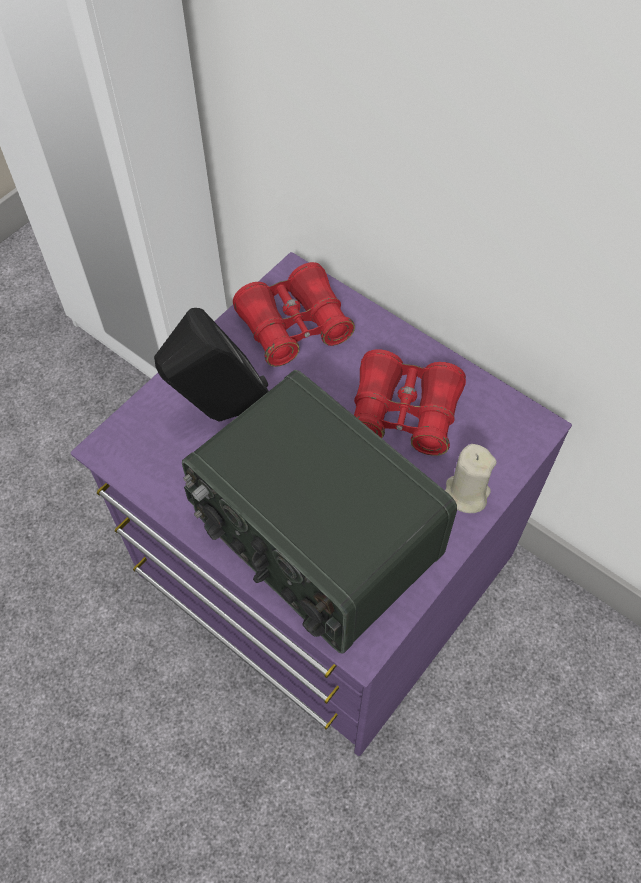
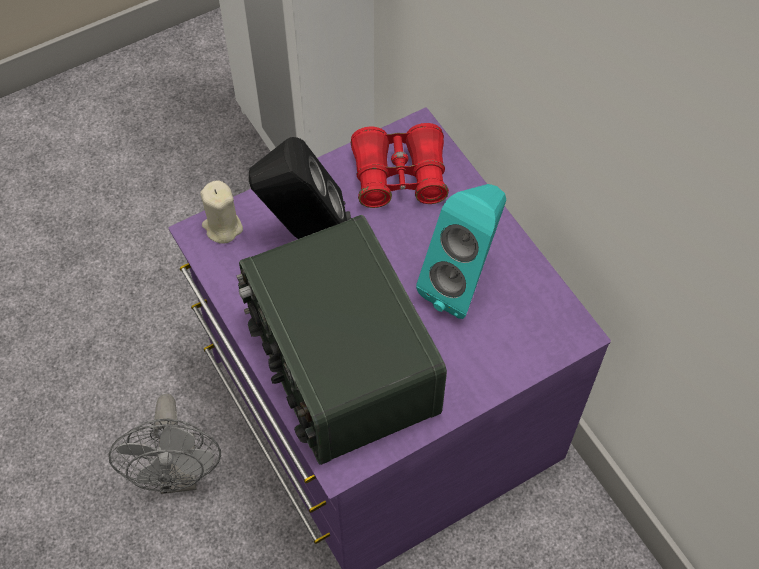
camera: 20 degrees right, 0 degrees up
red binoculars [354,349,466,456] -> turquoise speaker [416,184,506,319]
beige candle [445,444,497,513] -> beige candle moved to [200,180,243,244]
none -> grey fan [108,394,221,494]

